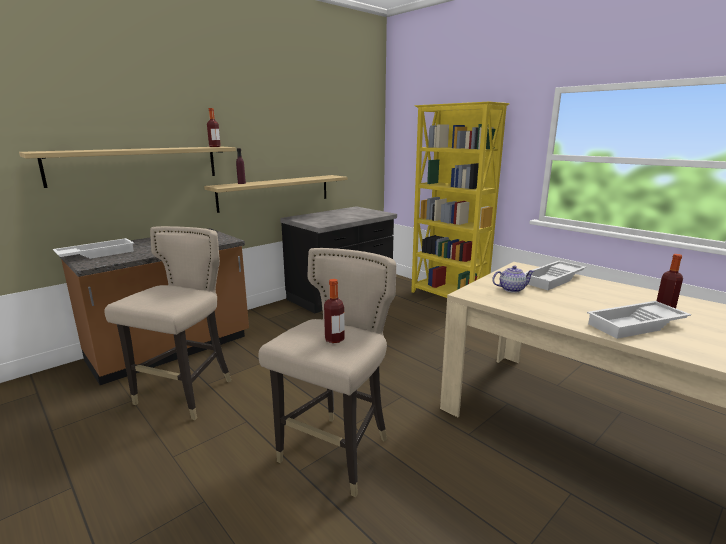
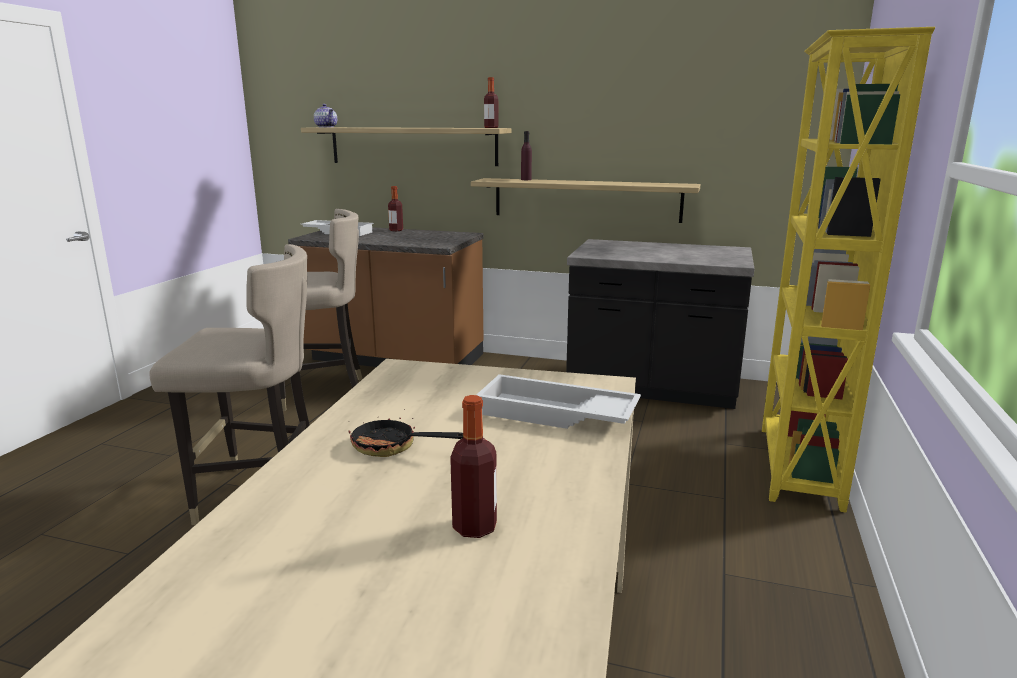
camera: 60 degrees right, 0 degrees up
bottle [324,279,345,343] -> bottle moved to [388,186,403,231]
teapot [492,265,535,293] -> teapot moved to [314,104,337,127]
white tray [587,301,691,339] -> none
none -> frying pan [348,409,463,457]

